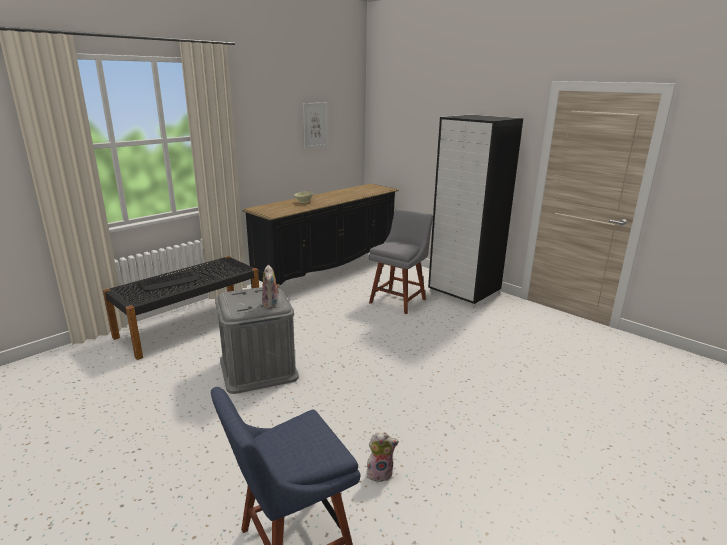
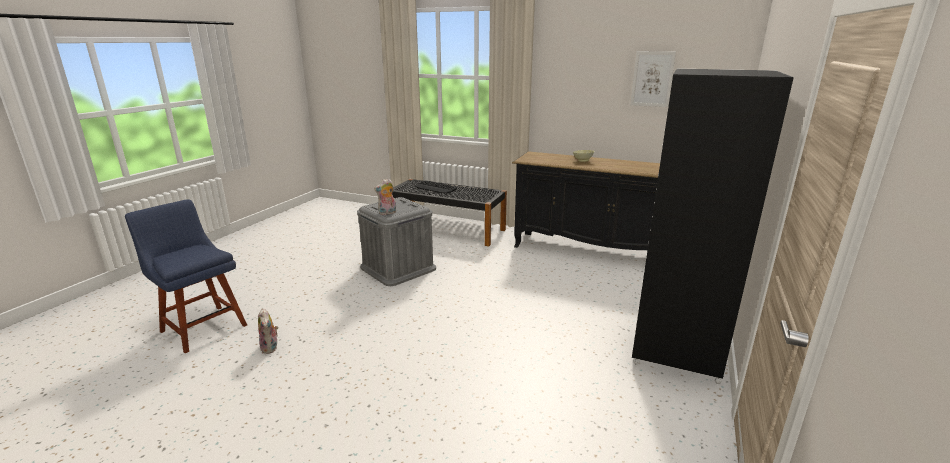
camera: 70 degrees right, 0 degrees up
grey chair [368,209,433,314] -> none

